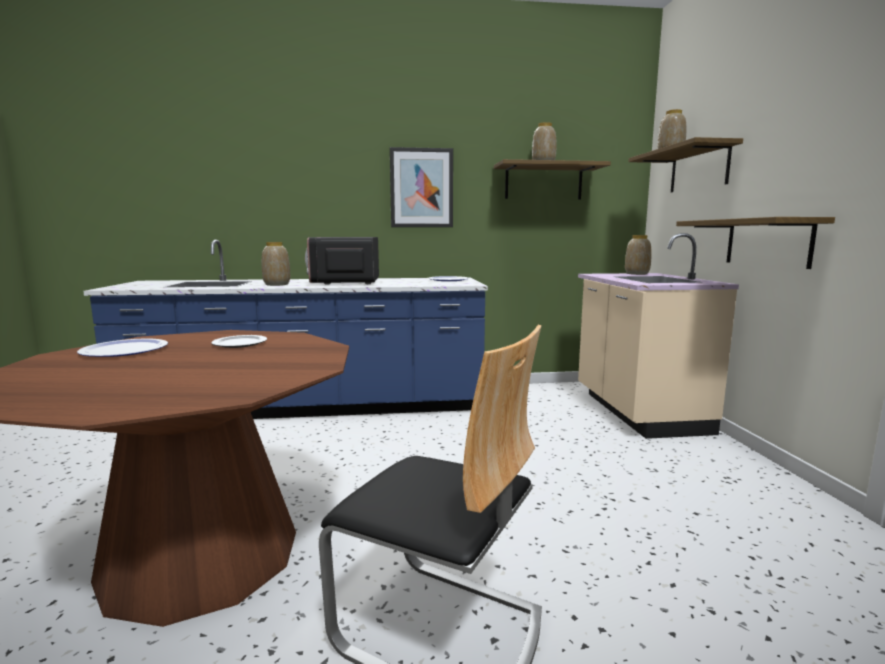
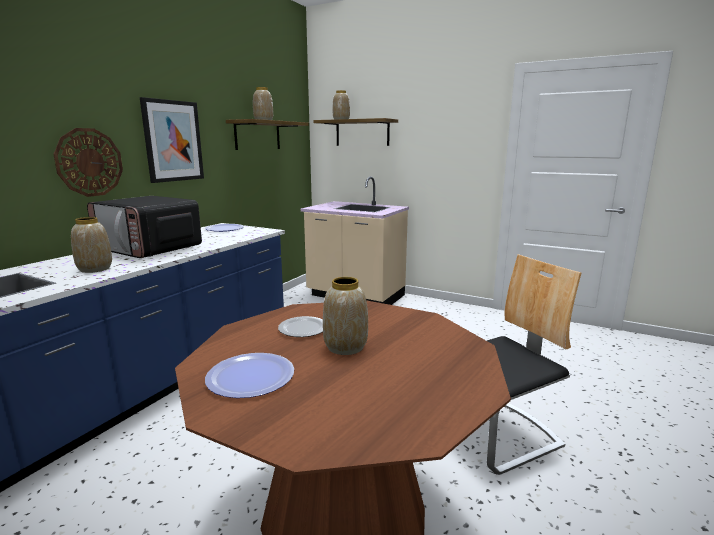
camera: 55 degrees left, 5 degrees up
vase [625,235,652,275] -> vase moved to [323,277,368,355]
shelf [676,217,835,269] -> none
none -> wall clock [53,128,123,197]

